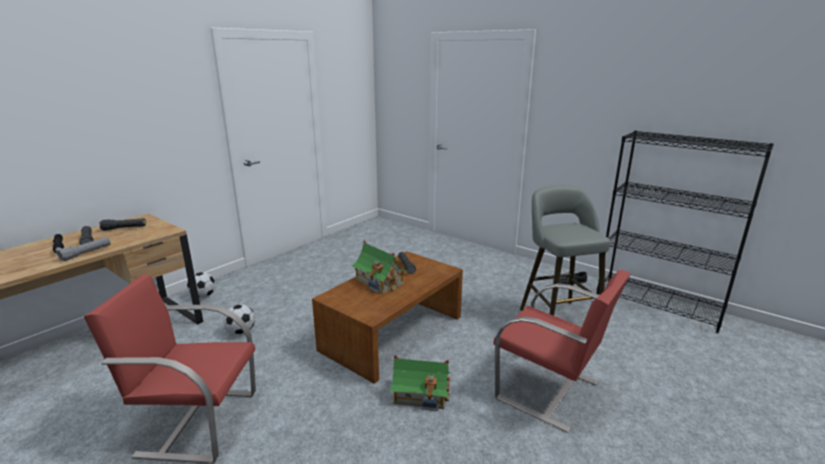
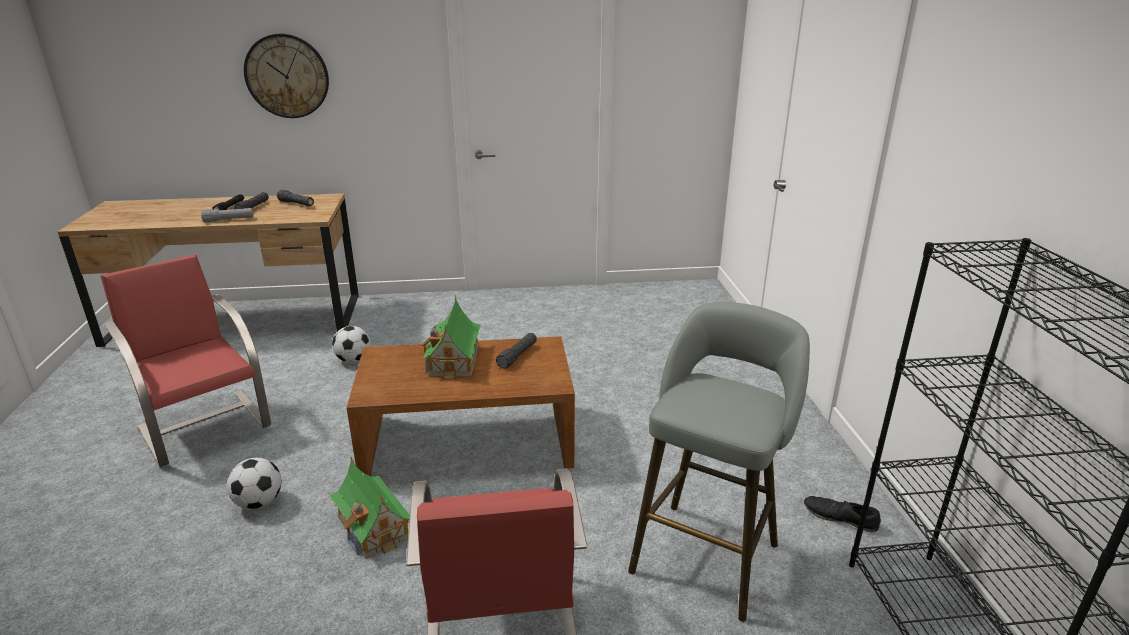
camera: 45 degrees right, 5 degrees up
football [187,272,216,298] -> football moved to [227,458,282,509]
none -> wall clock [244,34,329,118]

